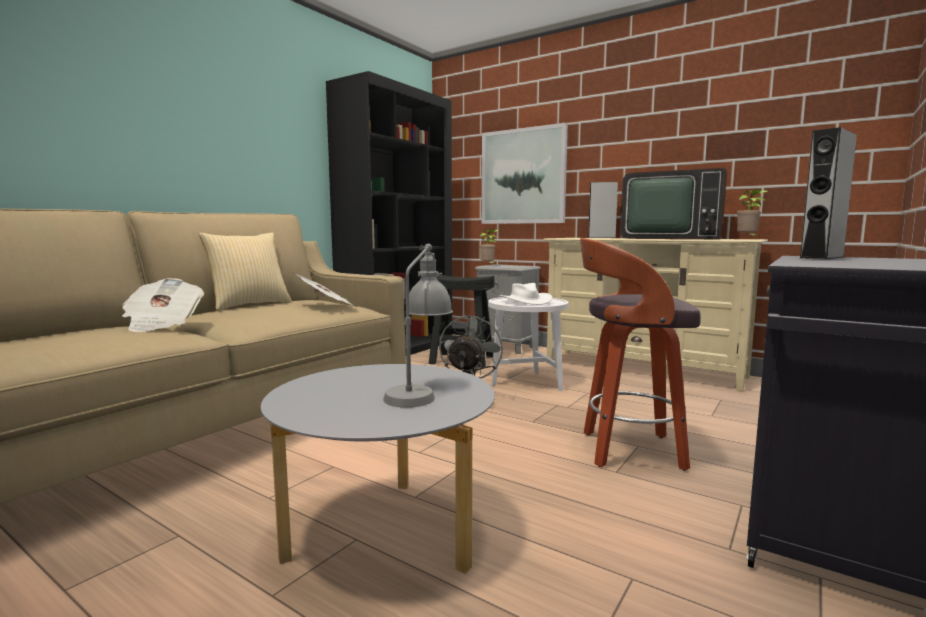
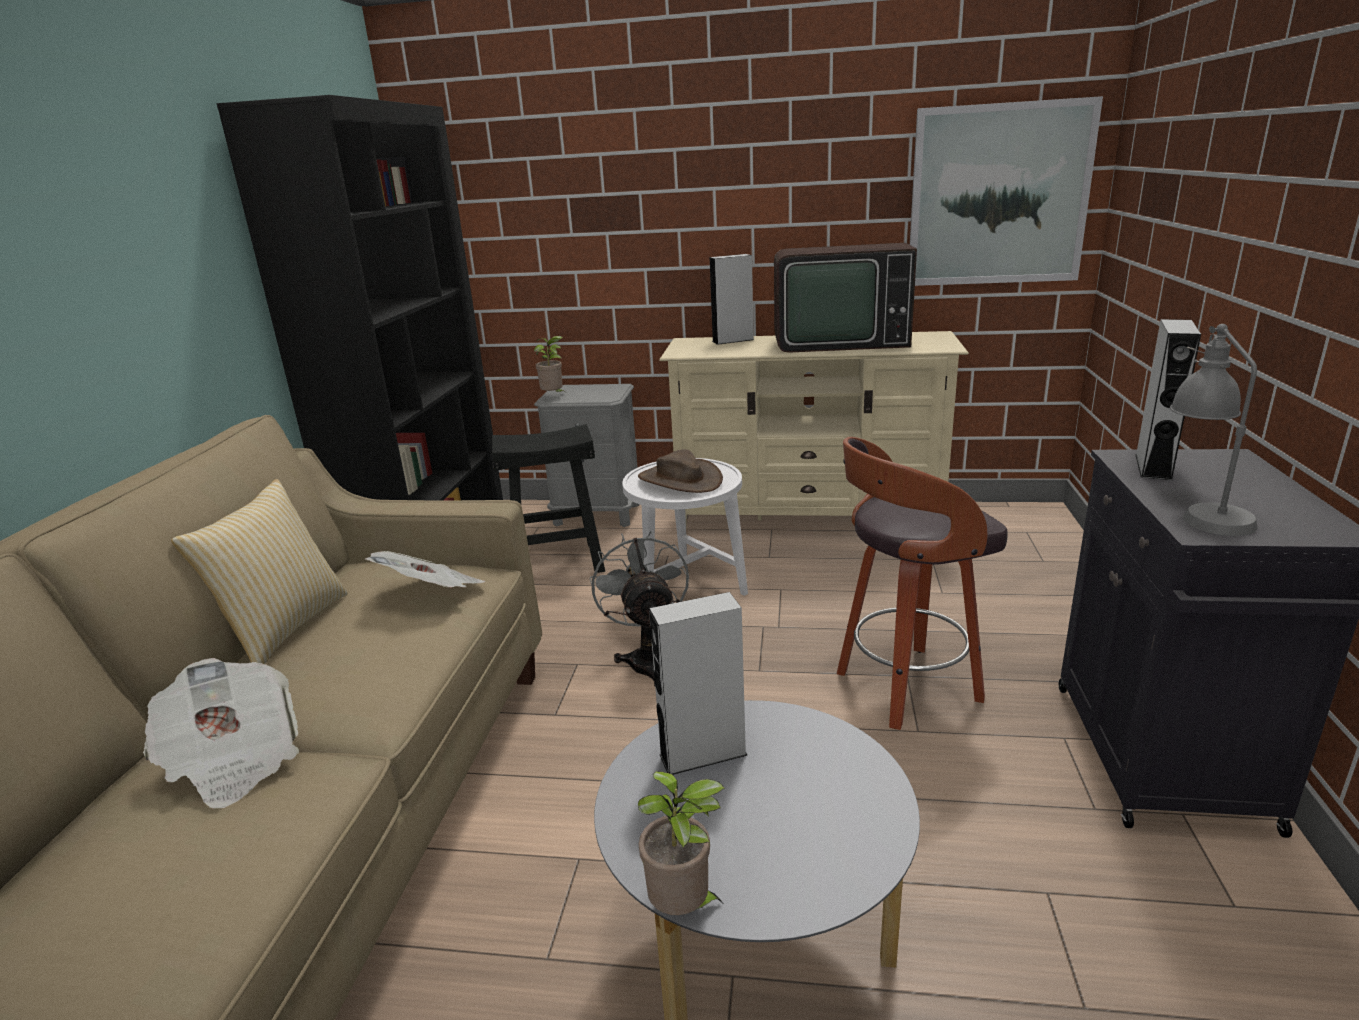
camera: 25 degrees left, 15 degrees up
grey table lamp [383,244,453,408] -> grey table lamp moved to [1170,324,1258,536]
picture [482,123,568,224] -> picture moved to [910,96,1103,286]
white hat [499,283,552,305] -> brown hat [638,449,723,493]
potted plant [737,189,768,239] -> potted plant moved to [638,771,725,915]
none -> grey speaker [649,592,748,775]

